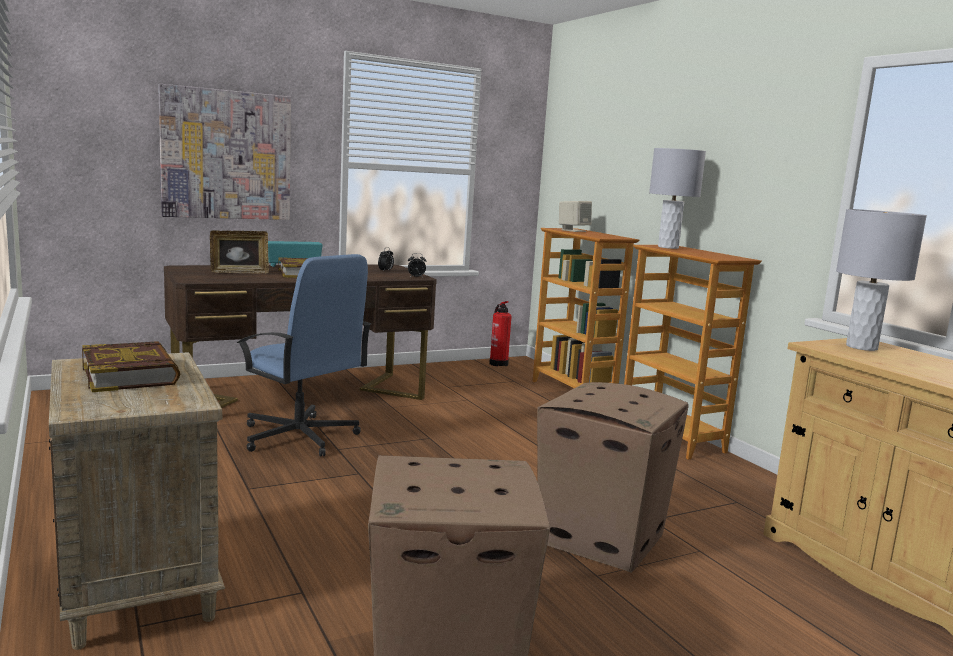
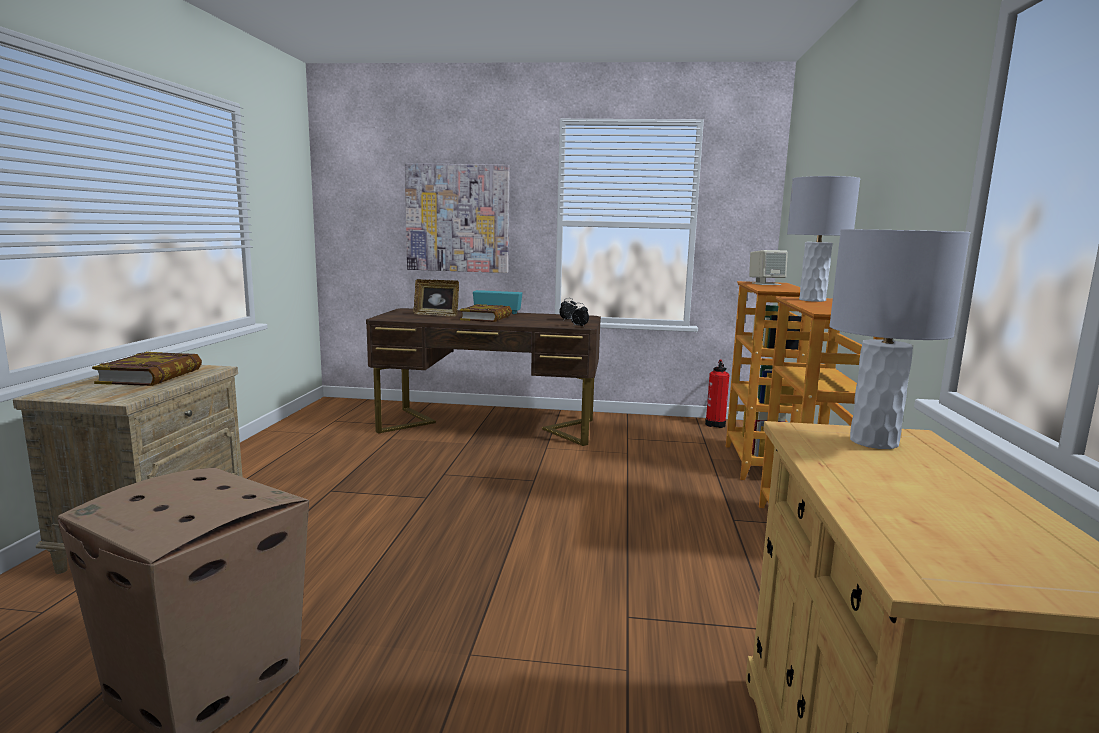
camera: 35 degrees right, 0 degrees up
blue office chair [237,254,371,456] -> none
cardboard box [537,382,689,573] -> none

